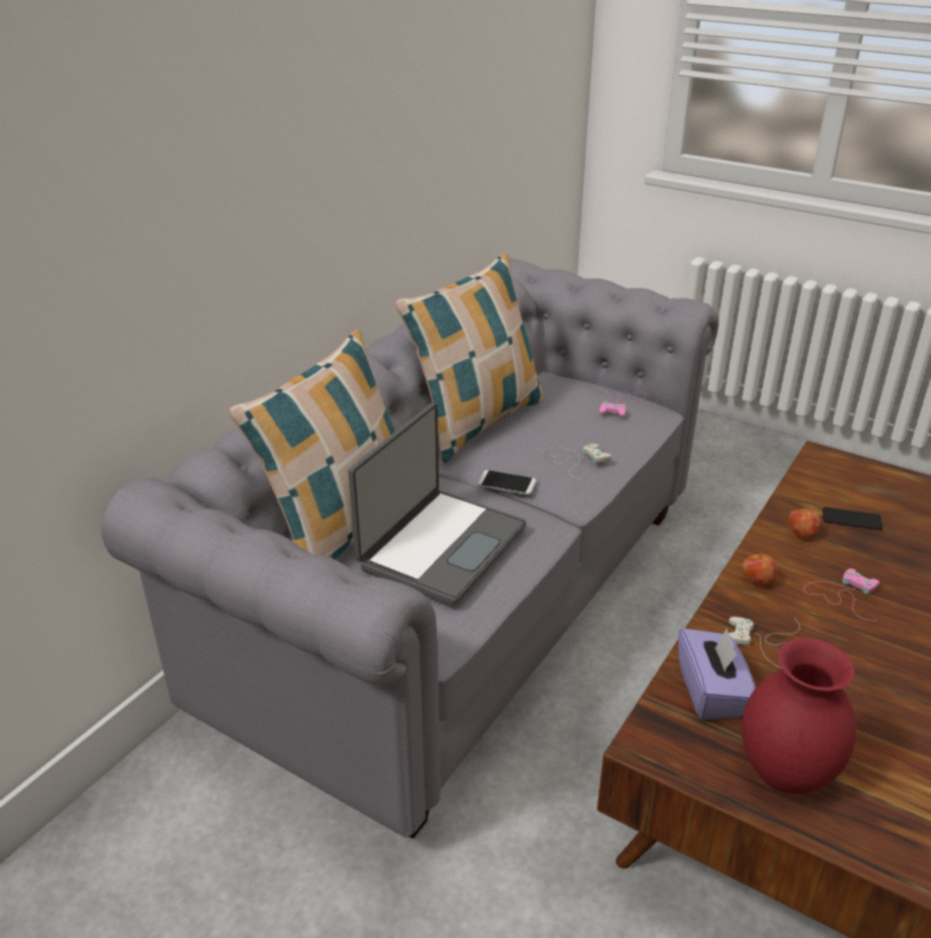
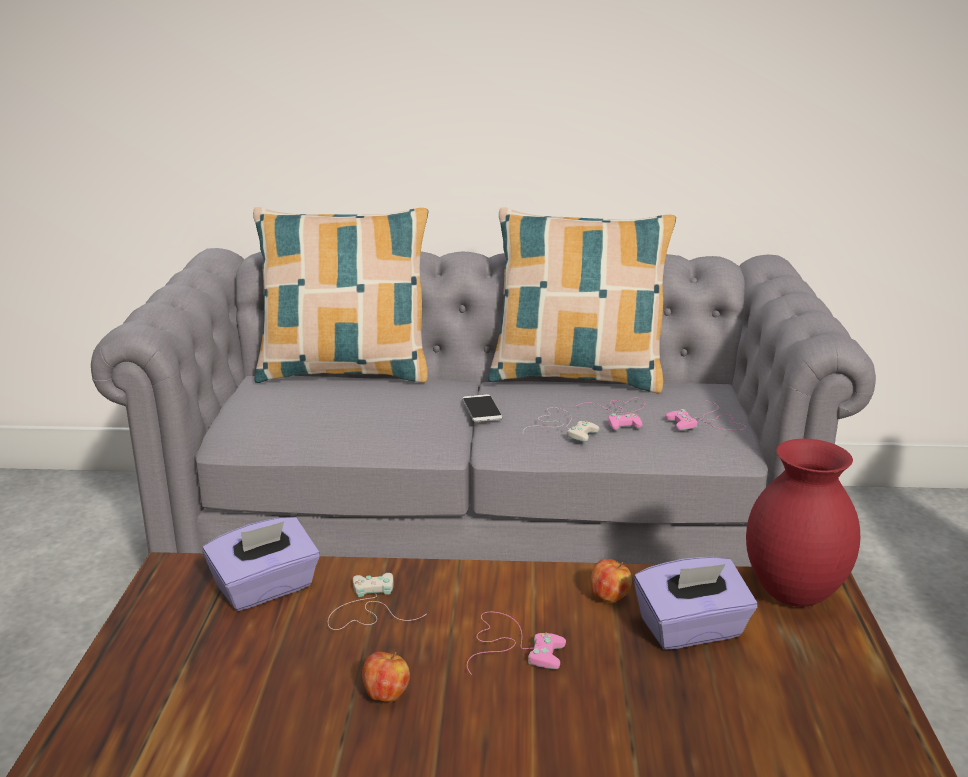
camera: 60 degrees right, 10 degrees down
laptop [348,403,527,606] -> none
apple [742,551,777,586] -> apple moved to [362,652,410,702]
red vase [742,638,856,794] -> red vase moved to [746,439,860,607]
phone [823,507,883,530] -> purple tissue box [634,557,757,650]
none -> pink game controller [577,398,645,430]

